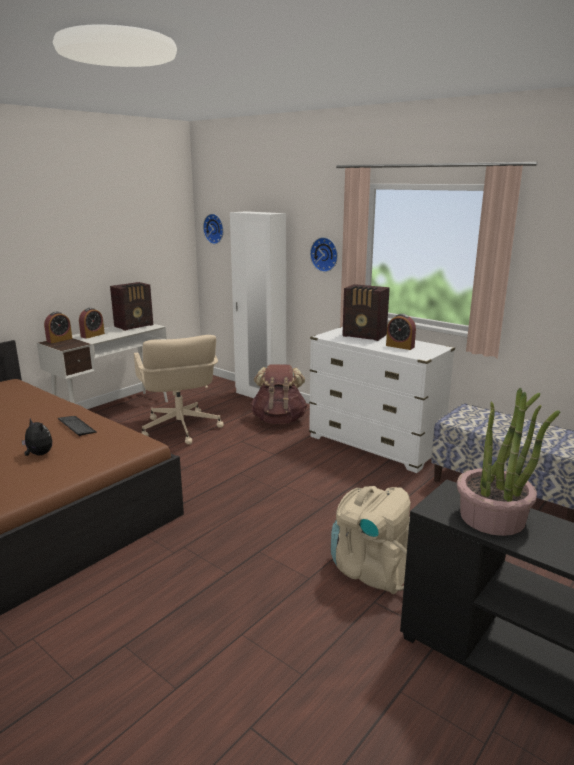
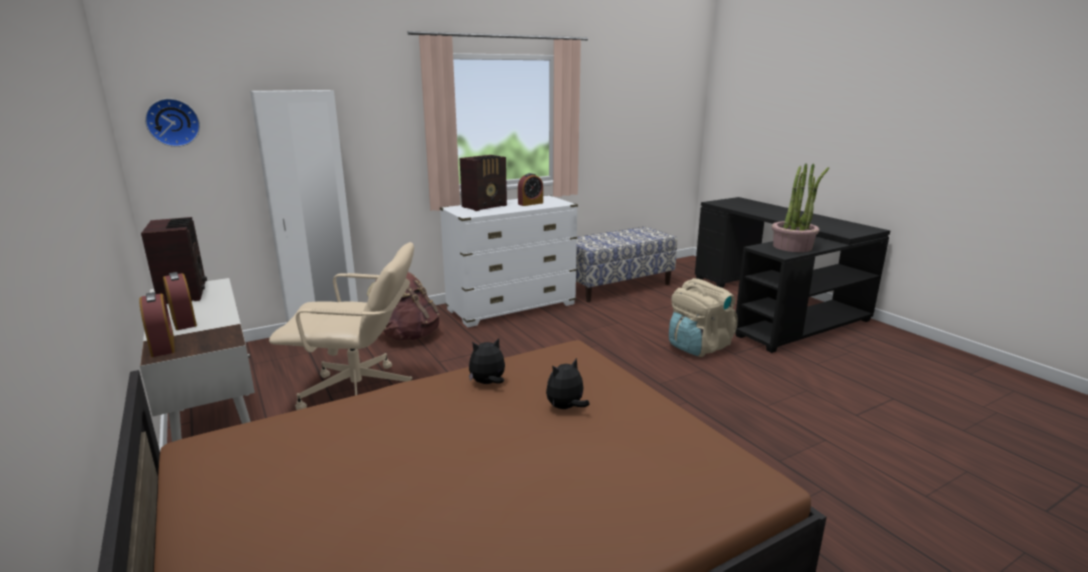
camera: 70 degrees left, 0 degrees up
keyboard [58,416,97,437] -> plush toy [469,338,505,384]
wall clock [310,237,338,272] -> none

